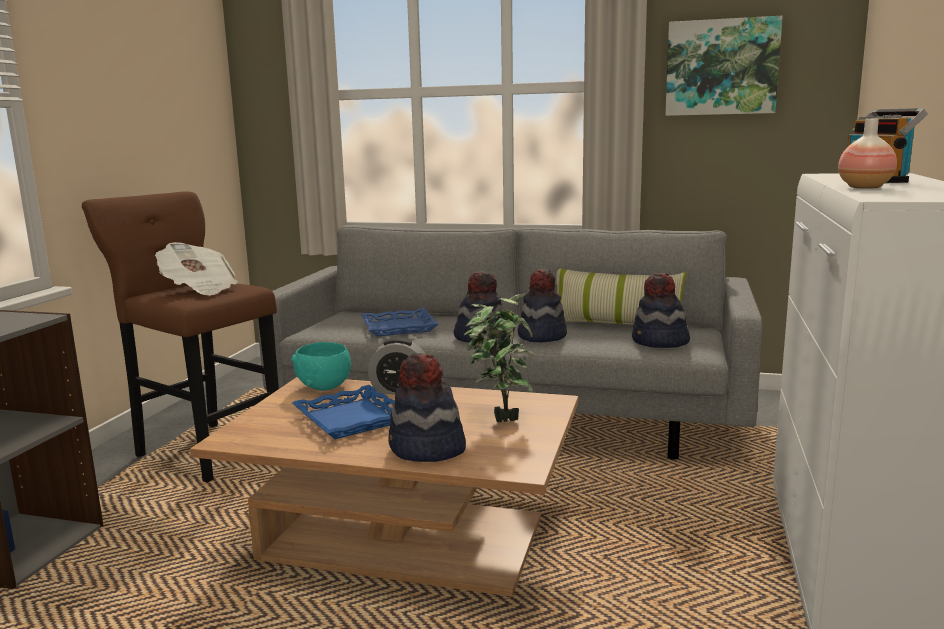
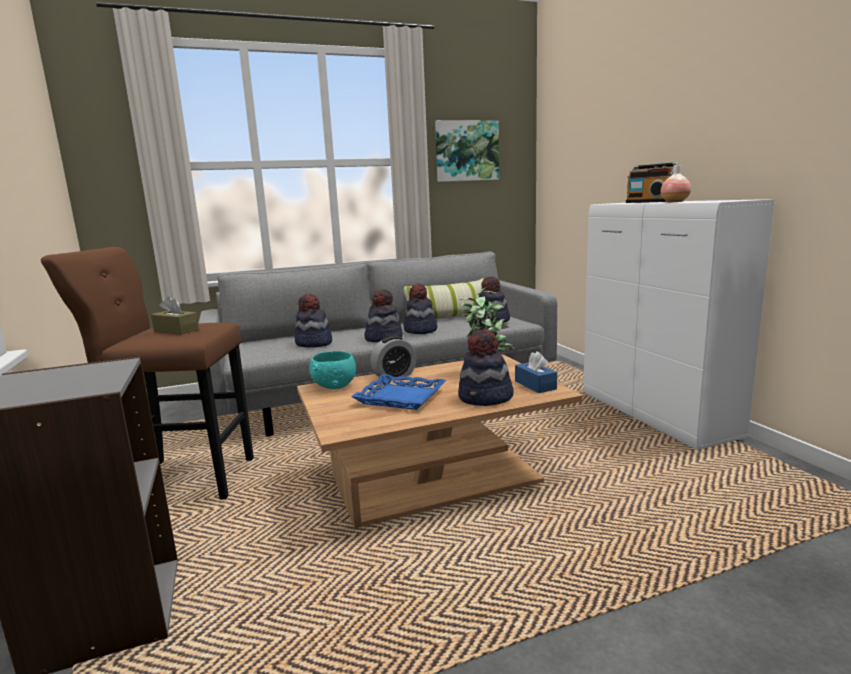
camera: 35 degrees left, 0 degrees up
newspaper [155,242,238,296] -> brown tissue box [151,296,199,335]
blue tray [361,308,439,337] -> hat [294,294,332,348]
none -> blue tissue box [515,351,557,393]

